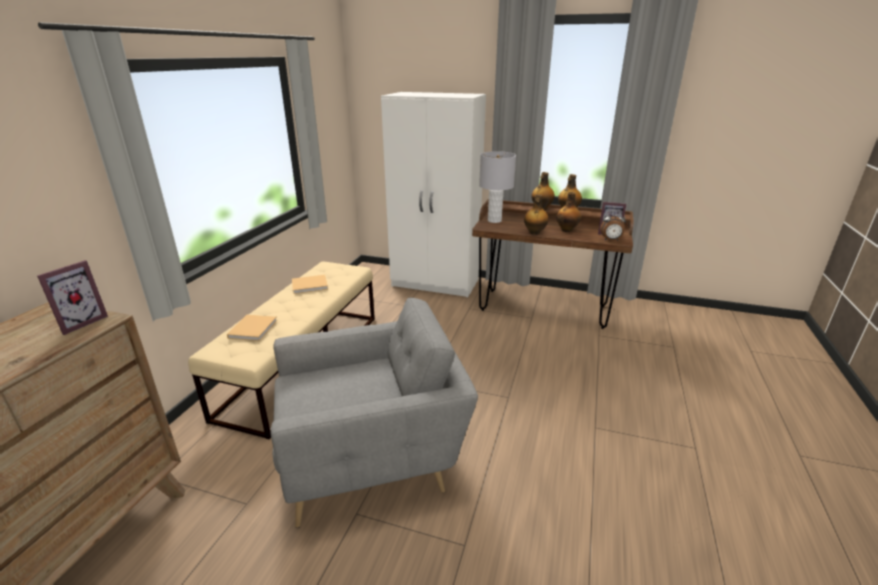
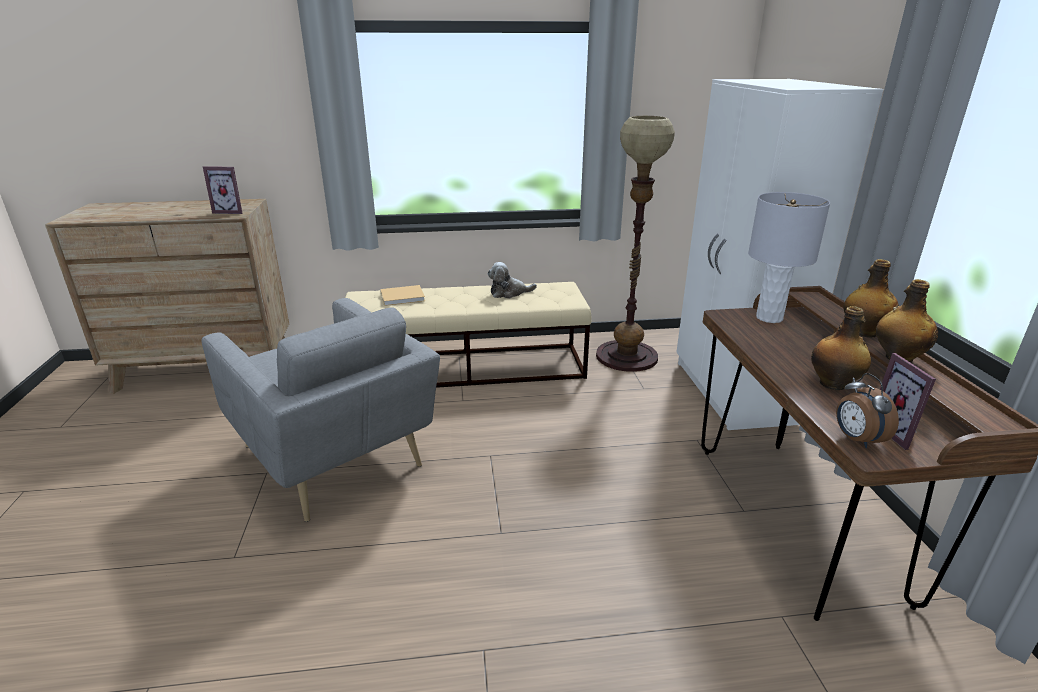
camera: 65 degrees right, 0 degrees up
beige book [292,275,328,294] -> plush toy [488,262,537,298]
bottle [524,194,549,235] -> none
none -> floor lamp [596,116,675,372]

